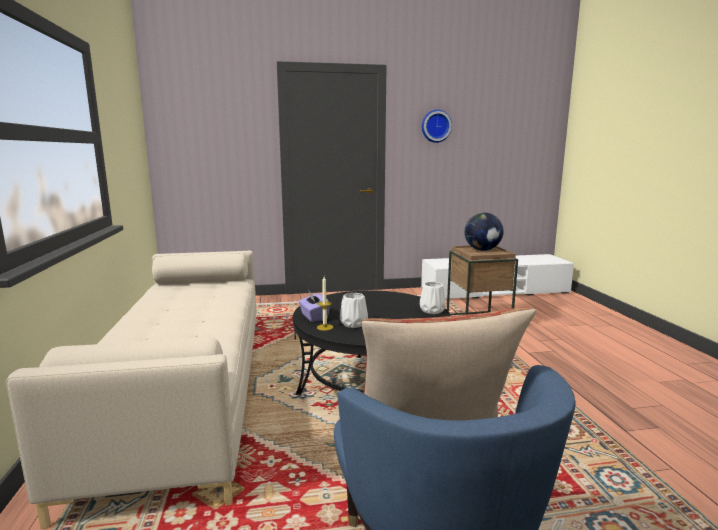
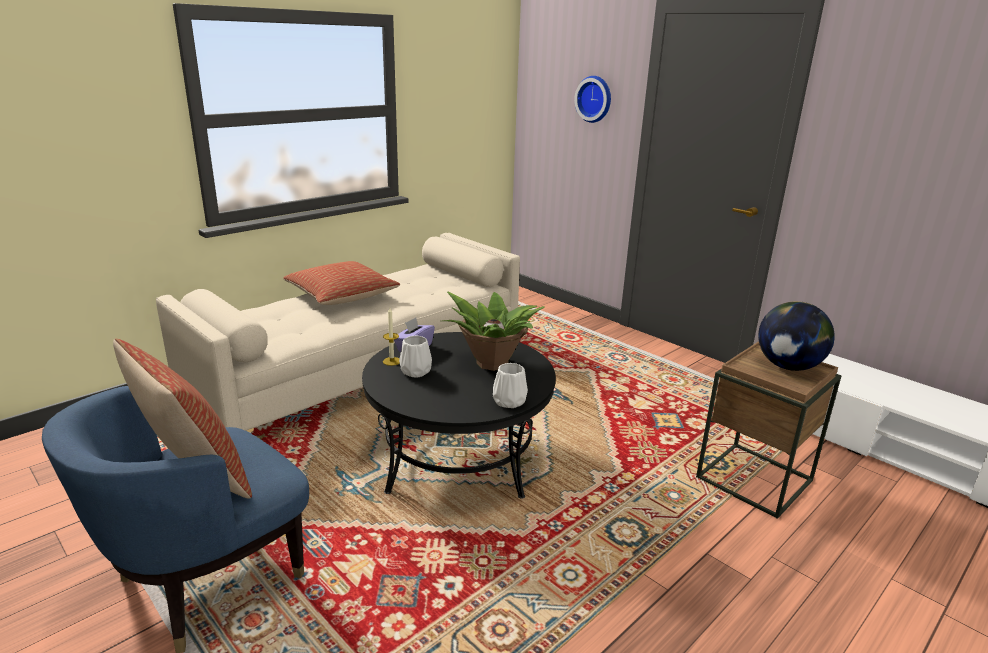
camera: 55 degrees right, 10 degrees up
wall clock [422,110,452,143] -> wall clock moved to [574,76,611,123]
none -> pillow [283,261,400,305]
none -> potted plant [443,292,545,371]

